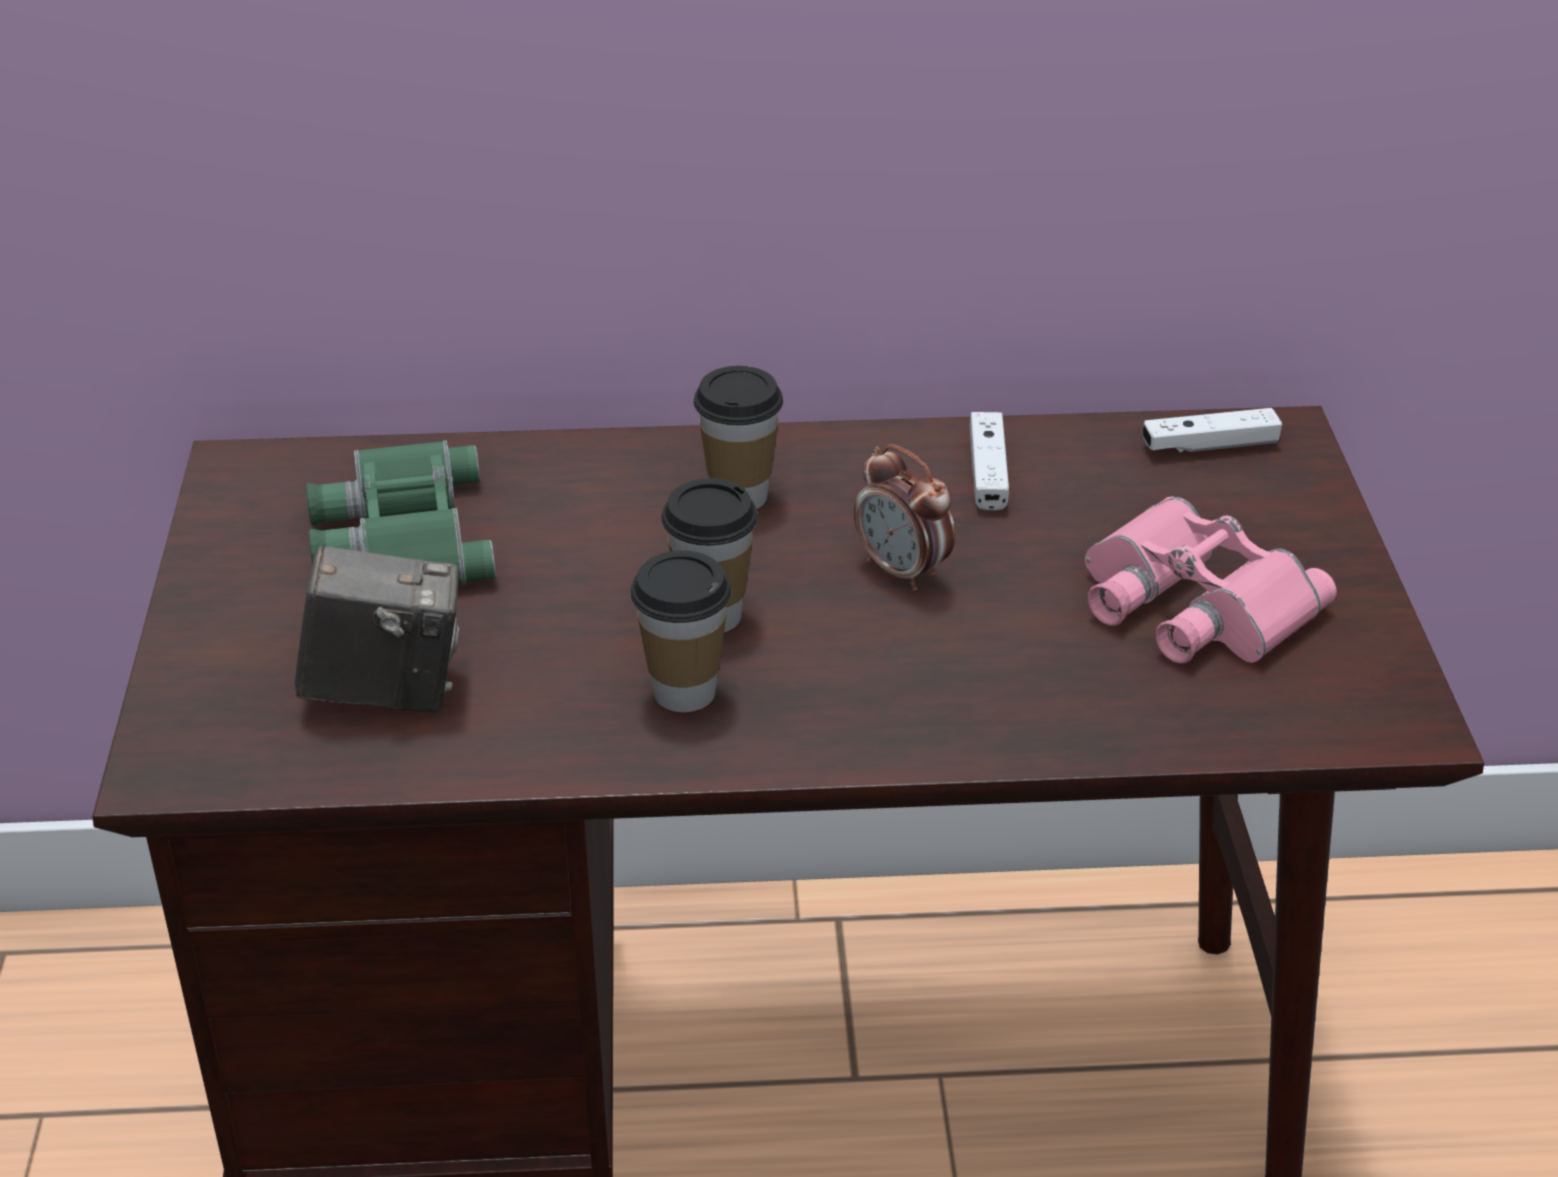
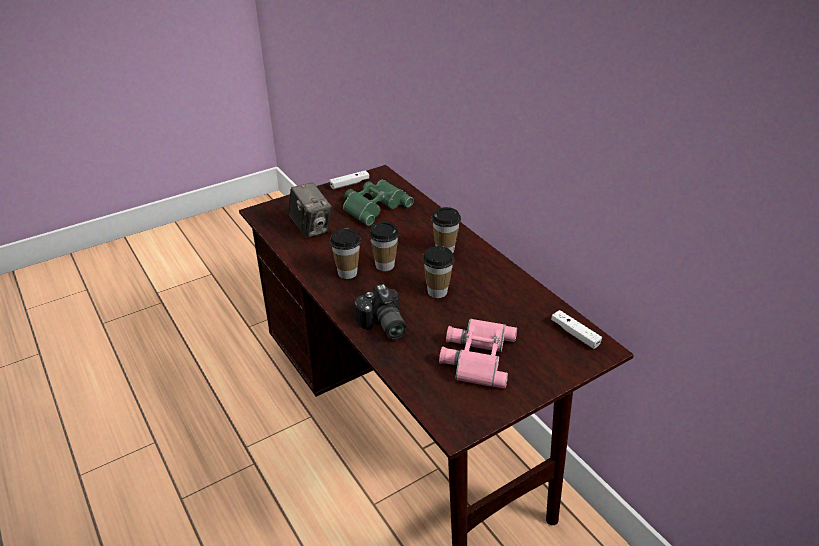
camera: 60 degrees right, 0 degrees up
alarm clock [854,444,955,591] -> cup [422,246,455,298]
white game controller [970,412,1009,510] -> white game controller moved to [329,170,370,189]
none -> camera [354,284,407,339]

